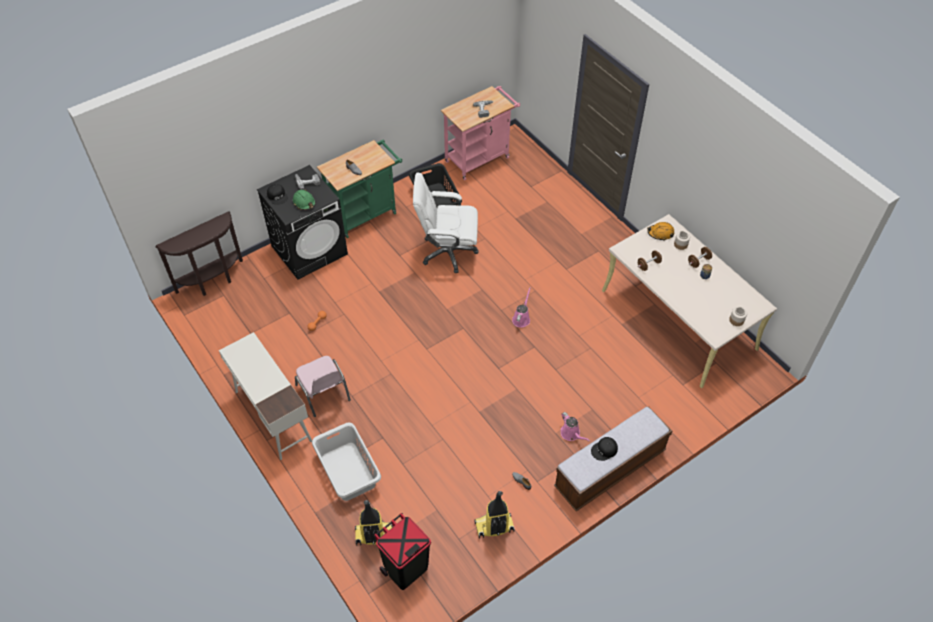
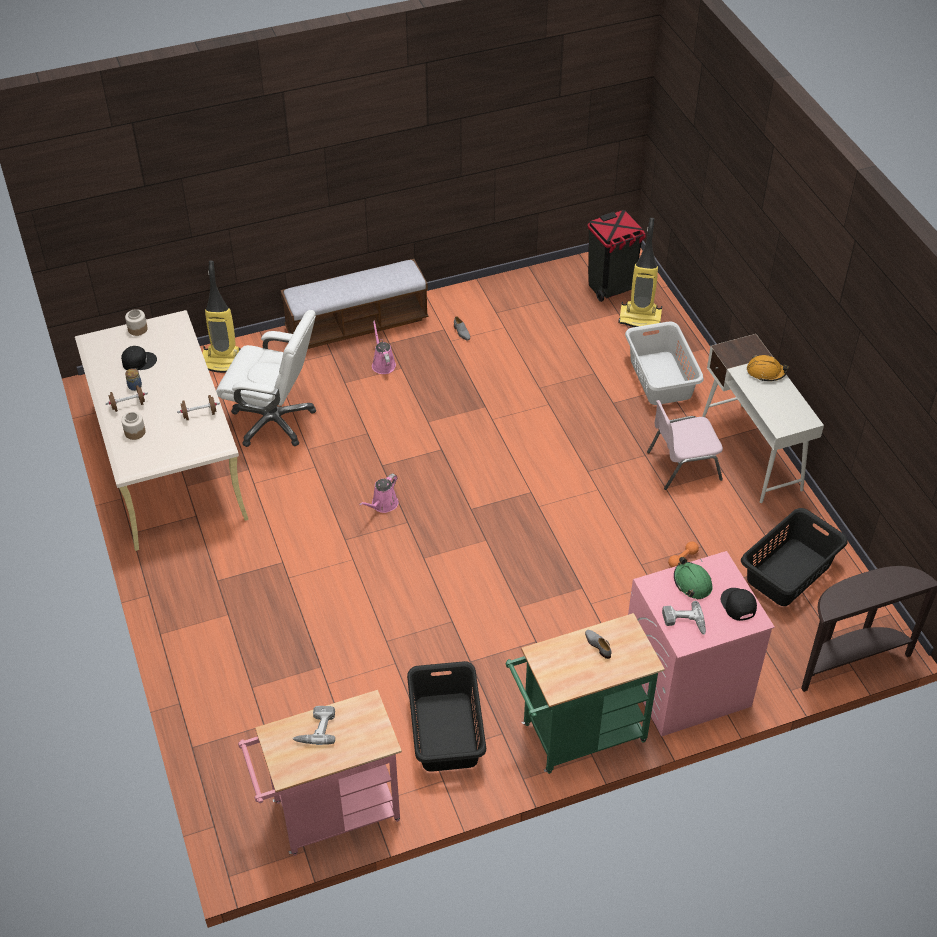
camera: 165 degrees left, 5 degrees down
black washing machine [257,165,348,280] -> pink washing machine [628,551,775,737]
pink chair [295,356,351,417] -> pink chair turned 90 degrees counterclockwise [647,400,723,490]
white office chair [413,173,479,273] -> white office chair moved to [216,310,316,447]
vacuum cleaner [474,491,515,539] -> vacuum cleaner moved to [203,261,240,373]
black cap [591,437,618,461] -> black cap moved to [121,346,157,370]
orange hard hat [647,222,674,240] -> orange hard hat moved to [747,355,789,382]
none -> black laundry basket [741,508,848,606]

